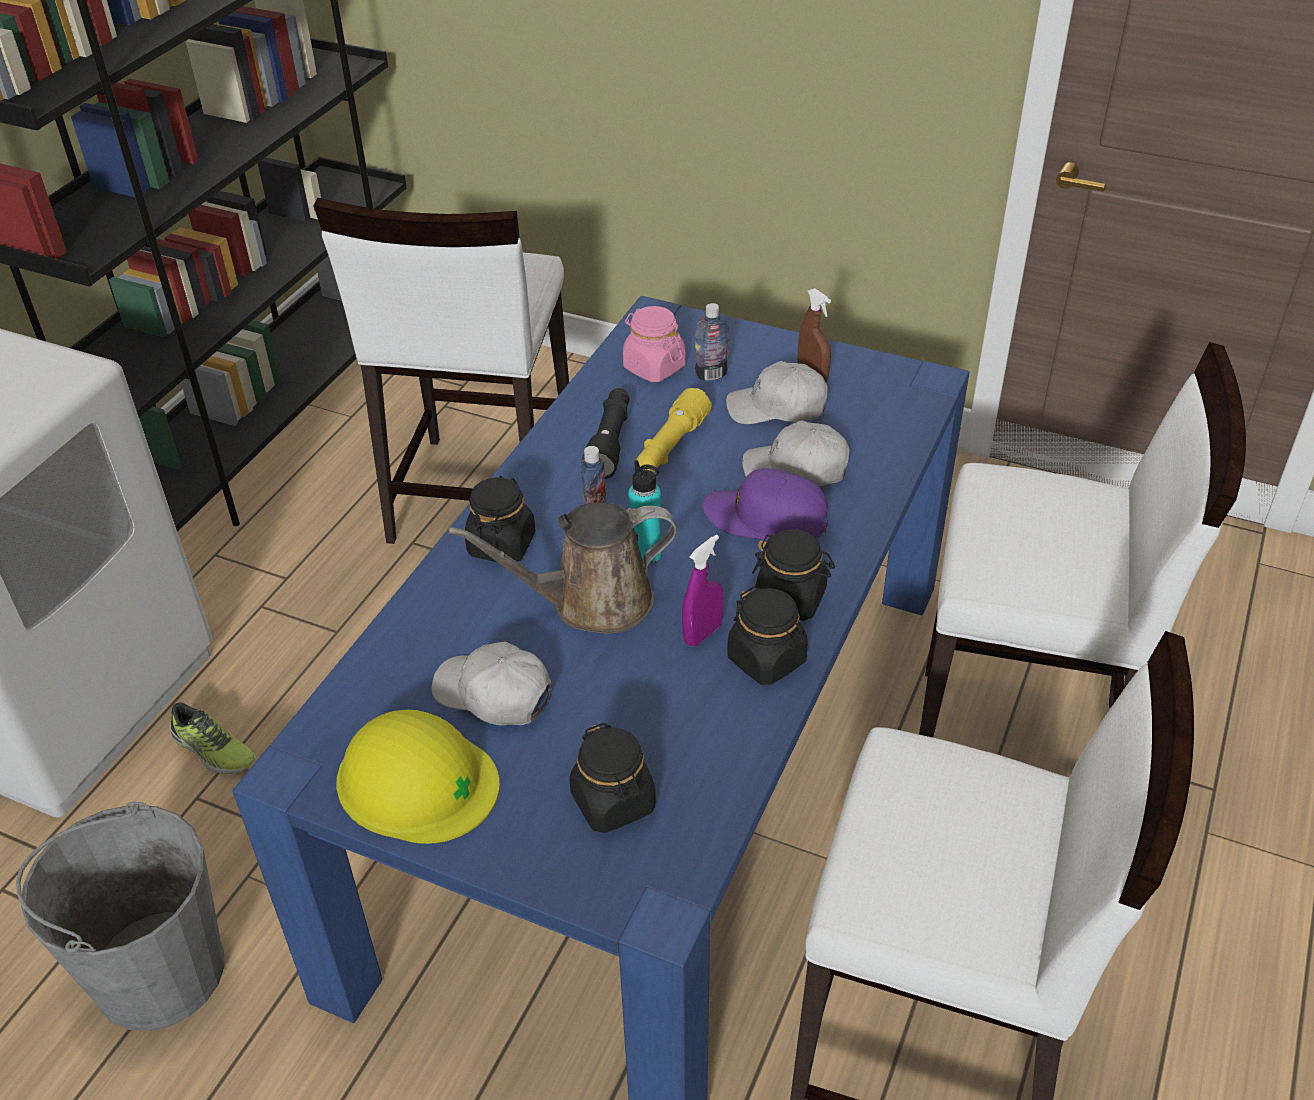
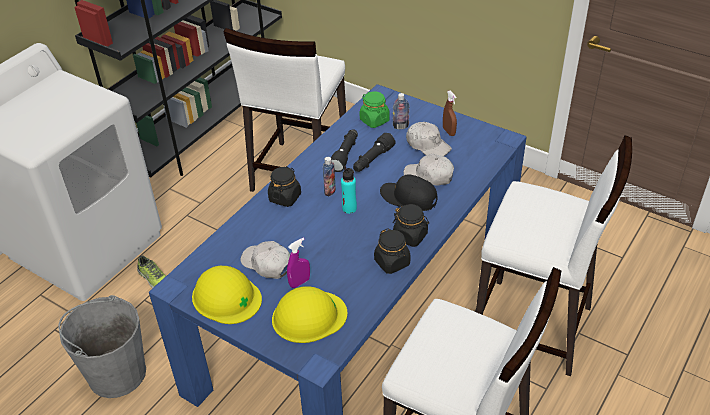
camera: 10 degrees right, 0 degrees up
brown watering can [448,502,677,634] -> none
black jar [569,723,656,833] -> yellow hard hat [272,286,347,343]
pink jar [623,306,686,382] -> green jar [360,92,390,128]
yellow flashlight [636,388,712,472] -> black flashlight [353,133,396,172]
purple spray bottle [682,534,724,646] -> purple spray bottle moved to [287,238,310,288]
purple cap [703,468,828,540] -> black cap [380,174,438,211]
white cap [726,361,828,424] -> white cap turned 150 degrees counterclockwise [406,122,452,156]

